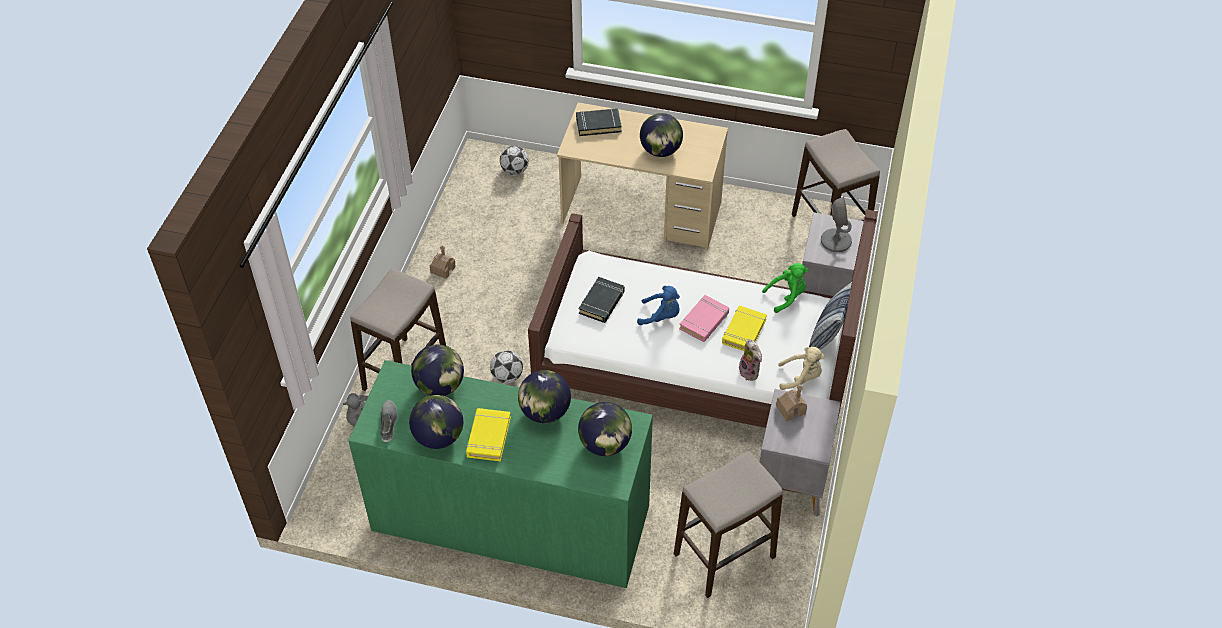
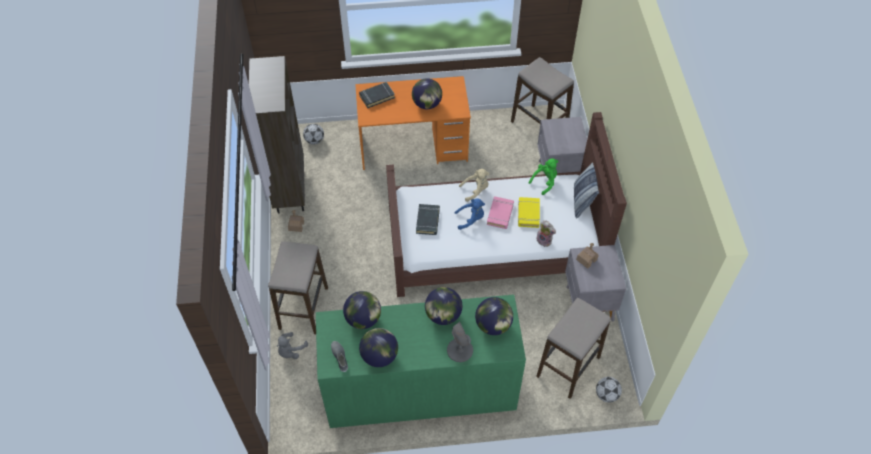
camera: 20 degrees left, 5 degrees up
yellow book [466,408,511,461] -> none
football [490,350,523,383] -> football moved to [596,377,622,403]
beige desk [557,102,728,251] -> orange desk [355,76,471,170]
beige plush toy [778,347,825,390] -> beige plush toy moved to [459,169,489,202]
grey table lamp [821,196,852,252] -> grey table lamp moved to [447,322,473,362]
none -> brown bookcase [249,56,305,213]

